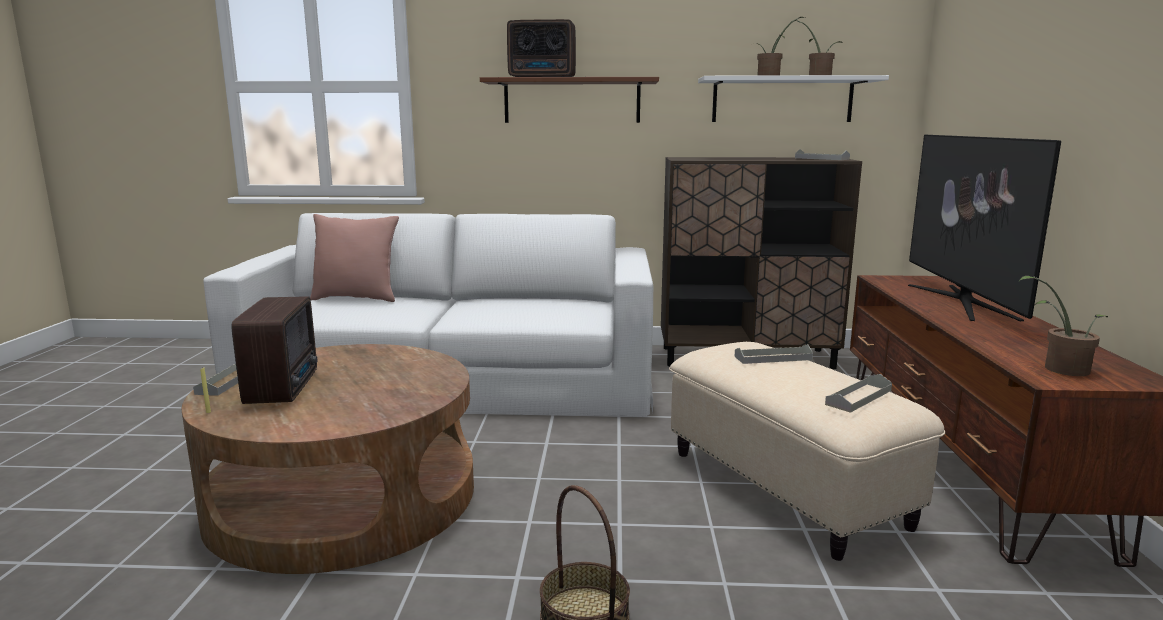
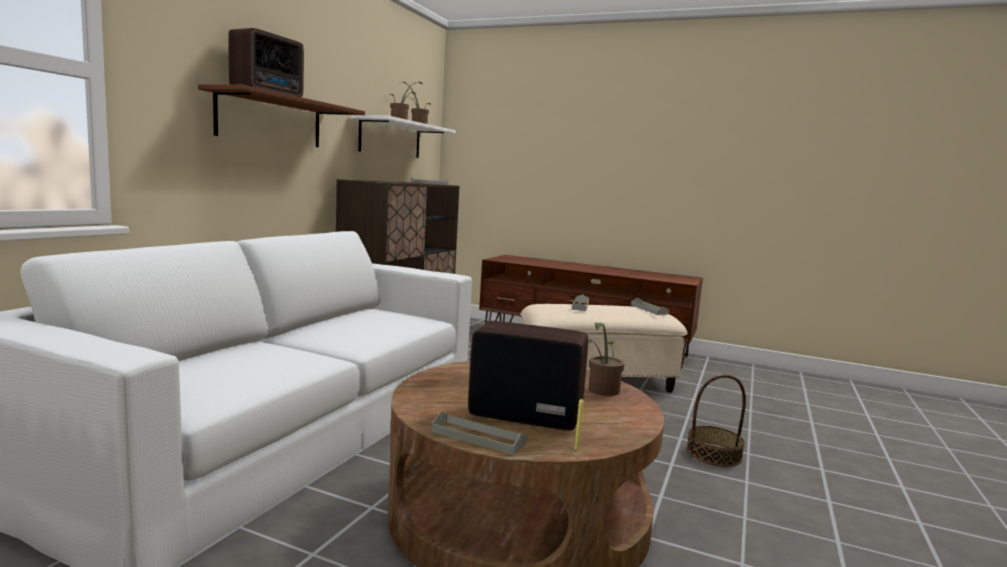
camera: 70 degrees left, 5 degrees down
pink pillow [310,214,399,302] -> none
television [908,135,1061,321] -> none
potted plant [1018,276,1108,376] -> potted plant moved to [588,323,625,396]

